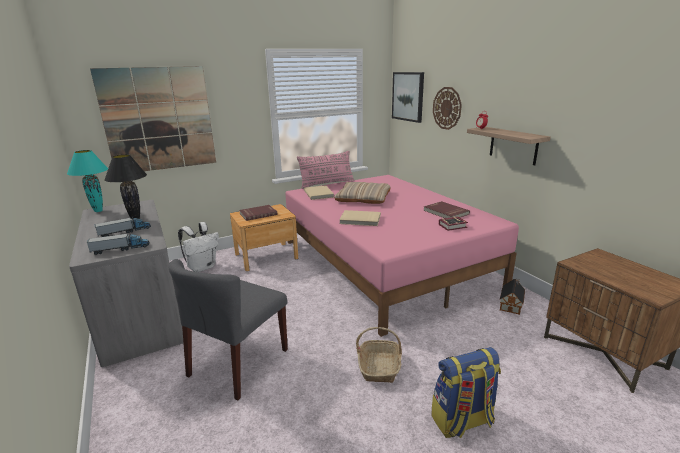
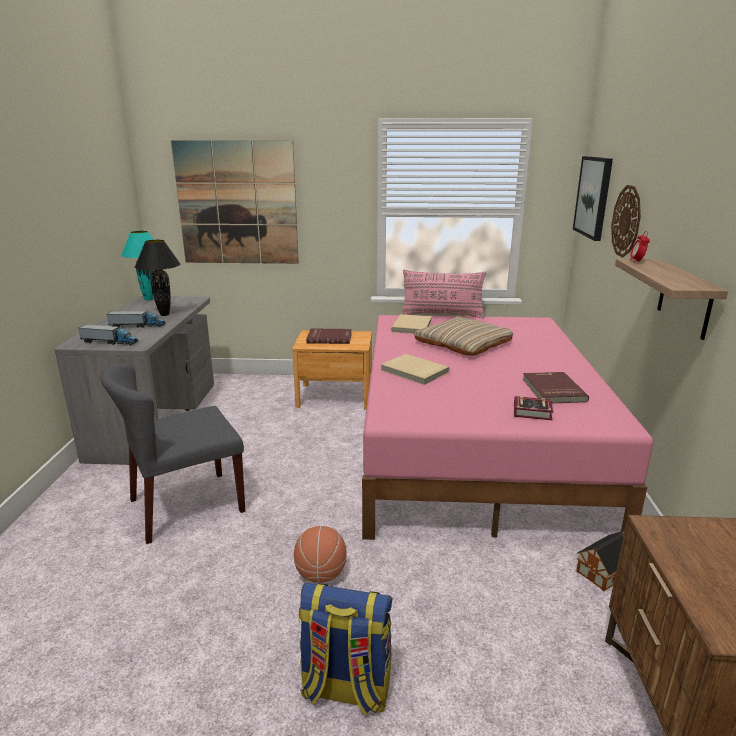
camera: 30 degrees right, 0 degrees up
white backpack [178,222,219,272] -> none
basket [356,327,402,383] -> basketball [294,526,347,583]

